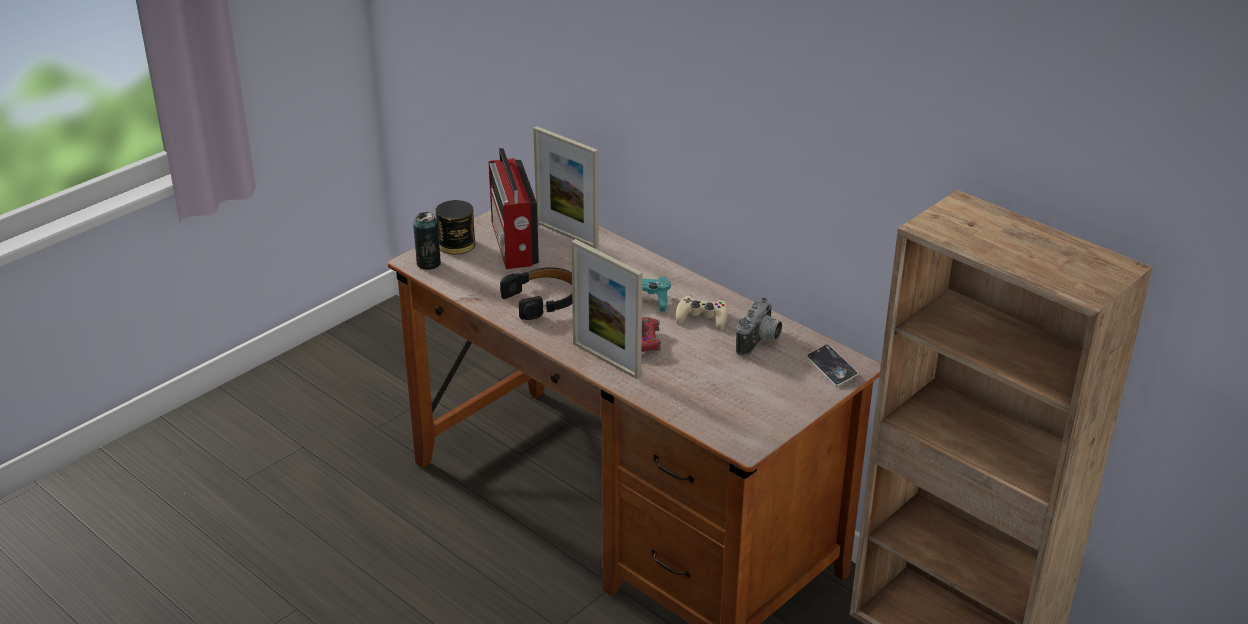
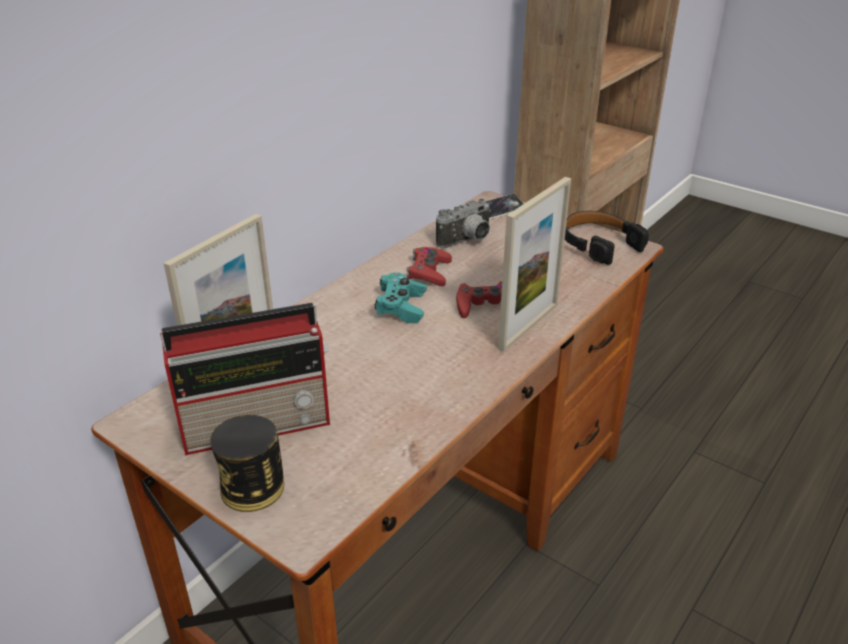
camera: 95 degrees left, 0 degrees up
can [413,212,441,270] -> none
black headphones [500,267,572,320] -> black headphones moved to [565,211,649,265]
beige game controller [676,295,728,330] -> red game controller [407,247,452,286]
camera [736,298,782,356] -> camera turned 120 degrees clockwise [436,199,491,248]

